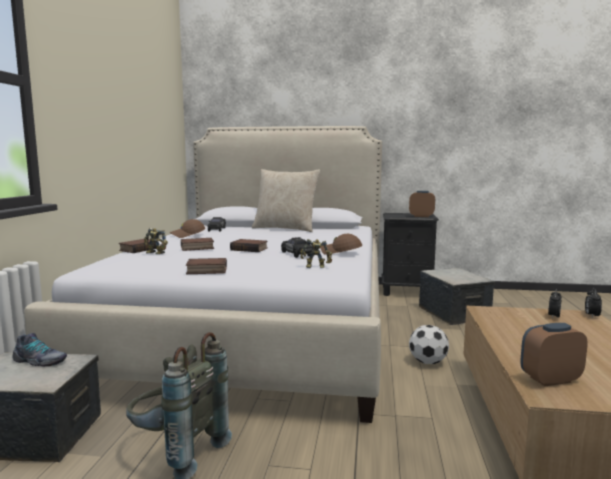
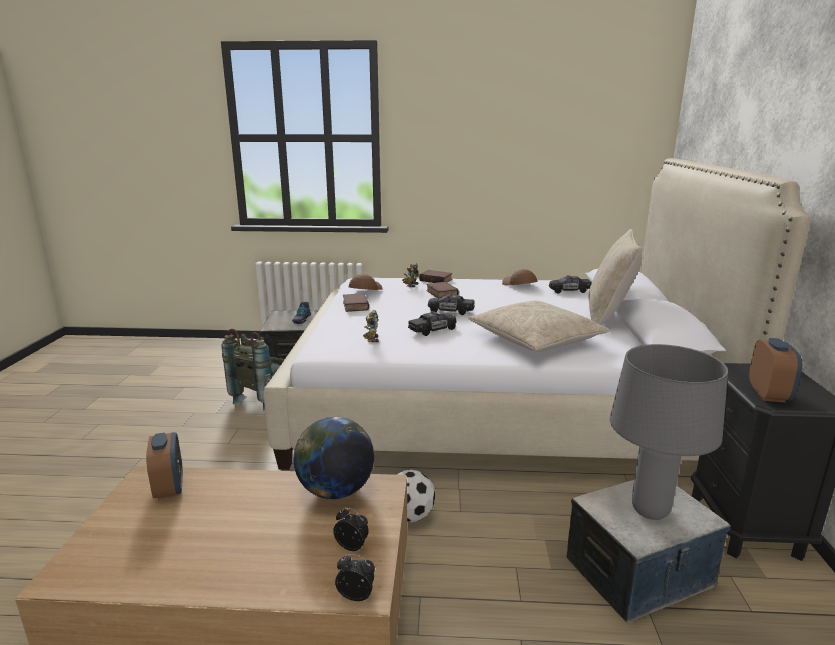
camera: 85 degrees right, 10 degrees up
book [230,239,268,252] -> black toy car [428,294,475,315]
brown cap [320,234,363,255] -> brown cap moved to [349,274,383,290]
none -> globe [293,417,374,499]
none -> beige pillow [468,301,610,351]
none -> grey table lamp [610,344,728,520]

